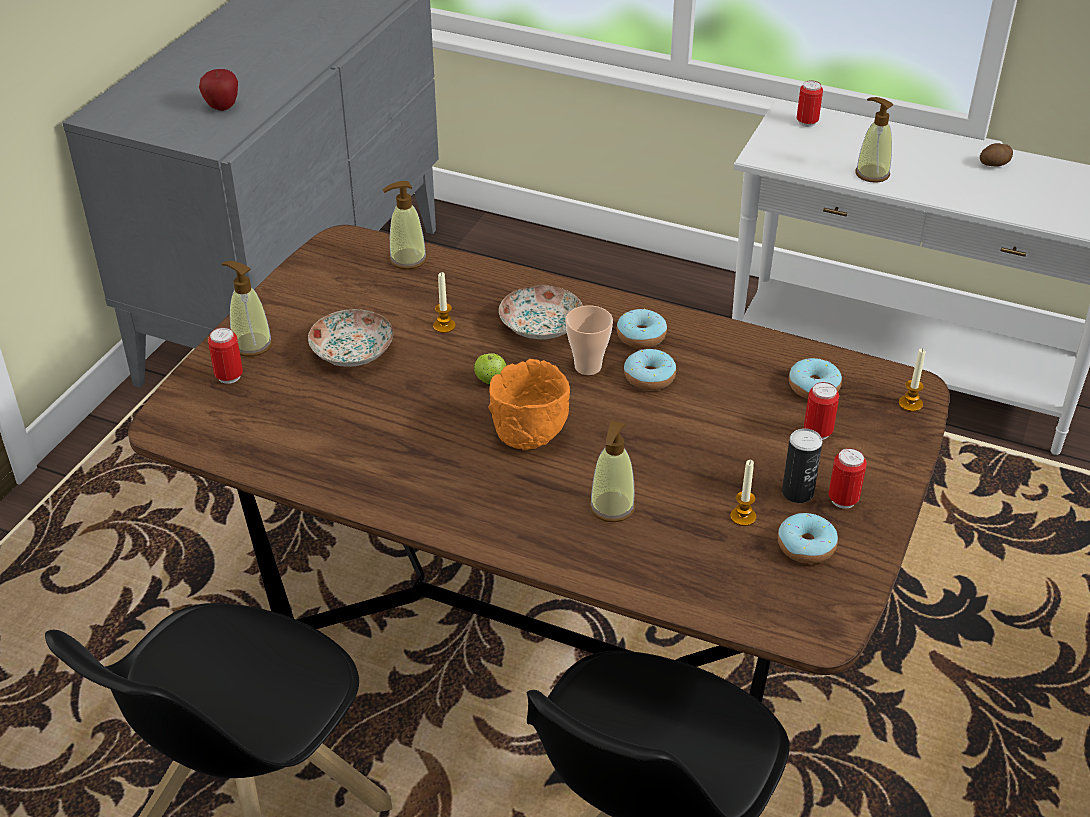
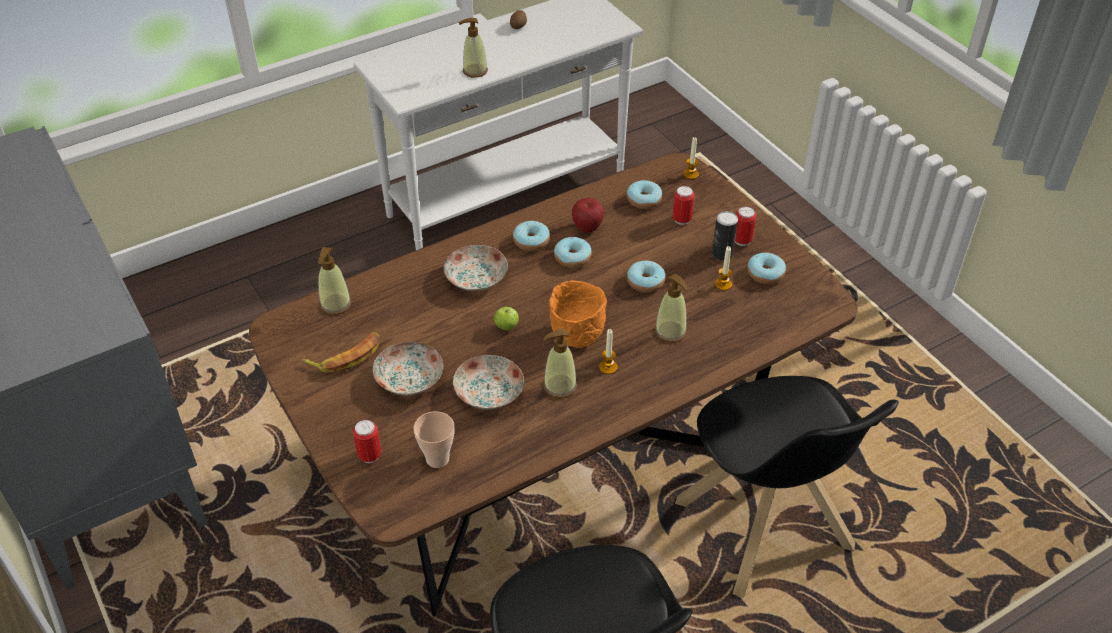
camera: 55 degrees left, 5 degrees up
apple [199,69,238,111] -> apple moved to [572,198,604,232]
soap dispenser [222,261,273,357] -> soap dispenser moved to [542,328,577,399]
candle [433,272,456,333] -> candle moved to [599,329,617,374]
cup [566,305,613,375] -> cup moved to [413,411,455,468]
can [797,80,823,127] -> none
none -> banana [301,332,380,373]
none -> plate [453,355,524,410]
none -> donut [627,261,665,292]

